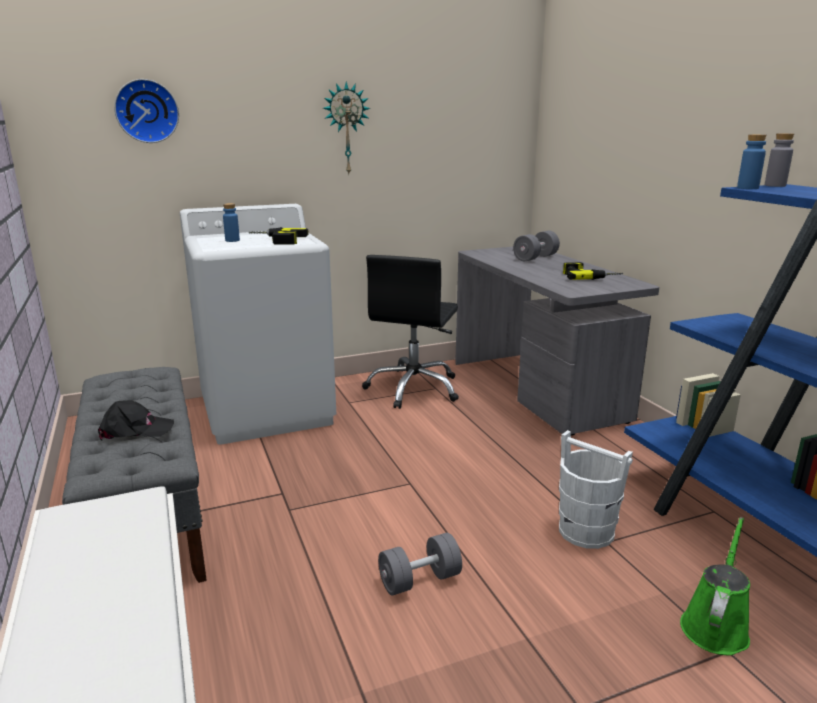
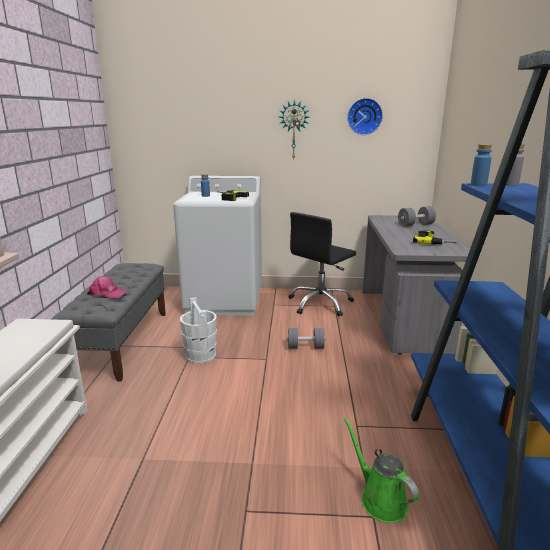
camera: 25 degrees right, 0 degrees up
black cap [98,400,174,440] -> pink cap [87,276,127,299]
wall clock [114,79,179,143] -> wall clock moved to [347,98,383,135]
grey dumbbell [378,533,462,596] -> grey dumbbell moved to [287,328,325,349]
white bucket [559,430,633,549] -> white bucket moved to [180,297,217,364]
green watering can [680,517,750,655] -> green watering can turned 90 degrees counterclockwise [344,418,419,523]

